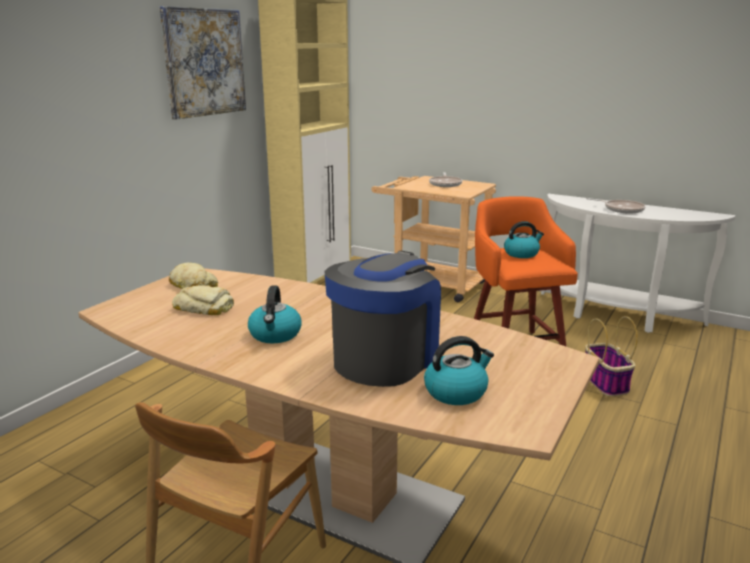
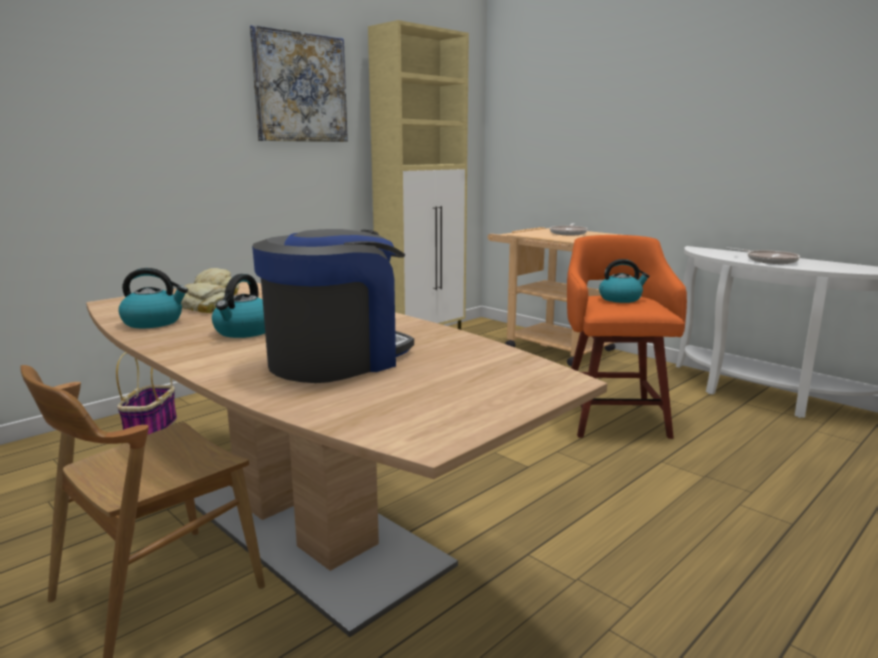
camera: 15 degrees right, 5 degrees down
kettle [424,336,494,405] -> kettle moved to [118,268,188,328]
basket [585,316,638,397] -> basket moved to [116,352,177,434]

